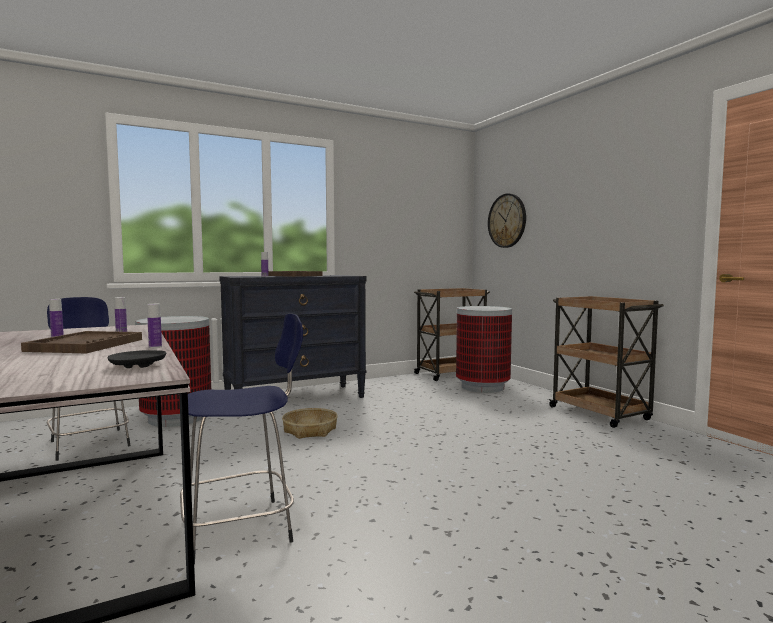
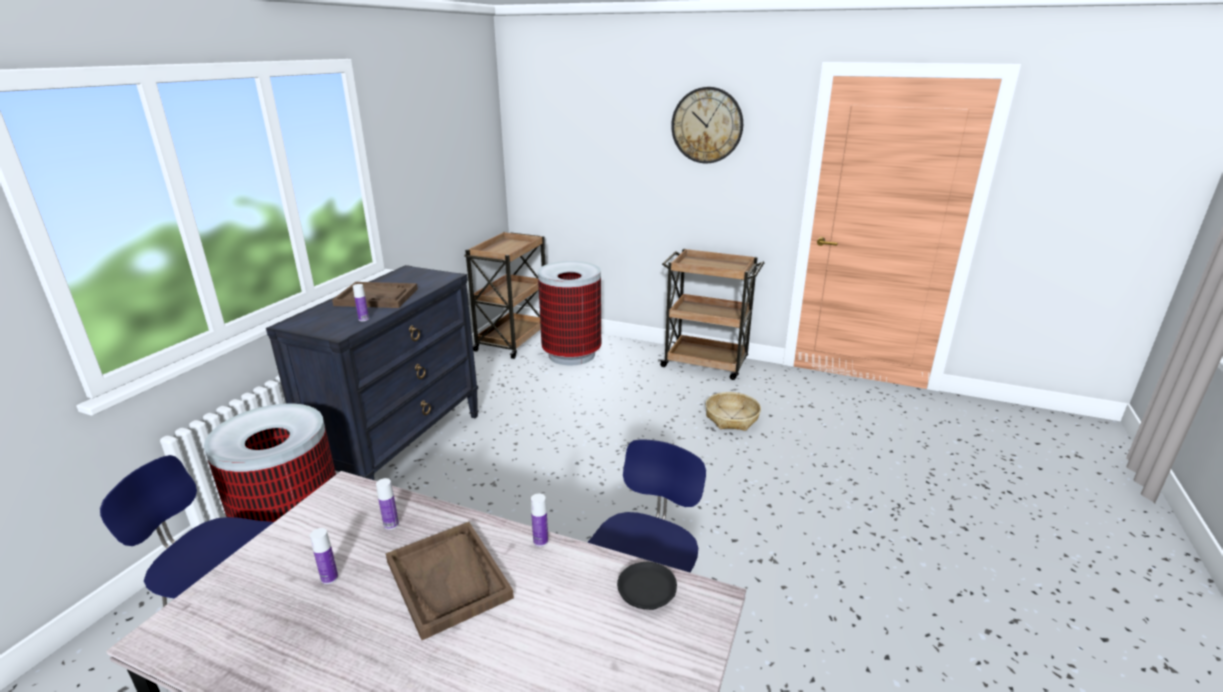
camera: 40 degrees left, 20 degrees up
basket [282,408,338,439] -> basket moved to [705,392,761,431]
wall clock [488,193,526,248] -> wall clock moved to [671,87,743,163]

